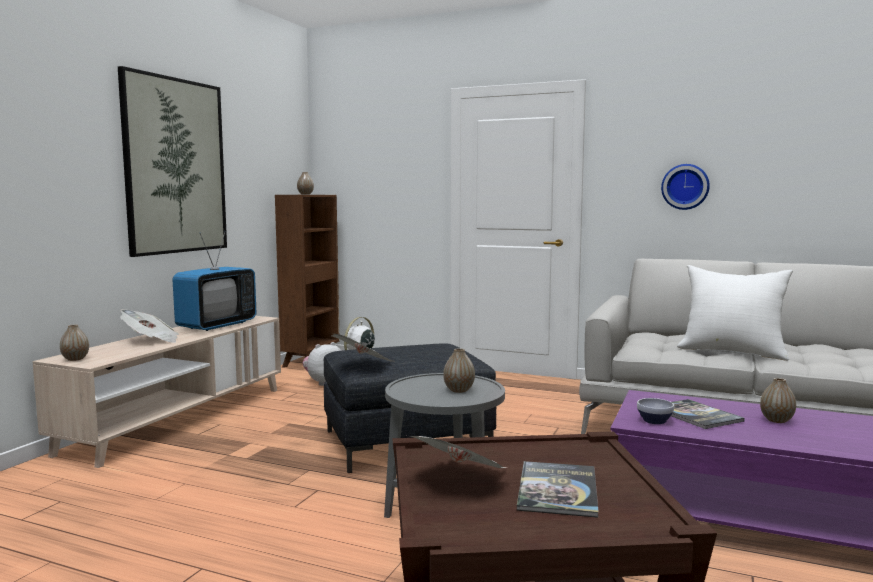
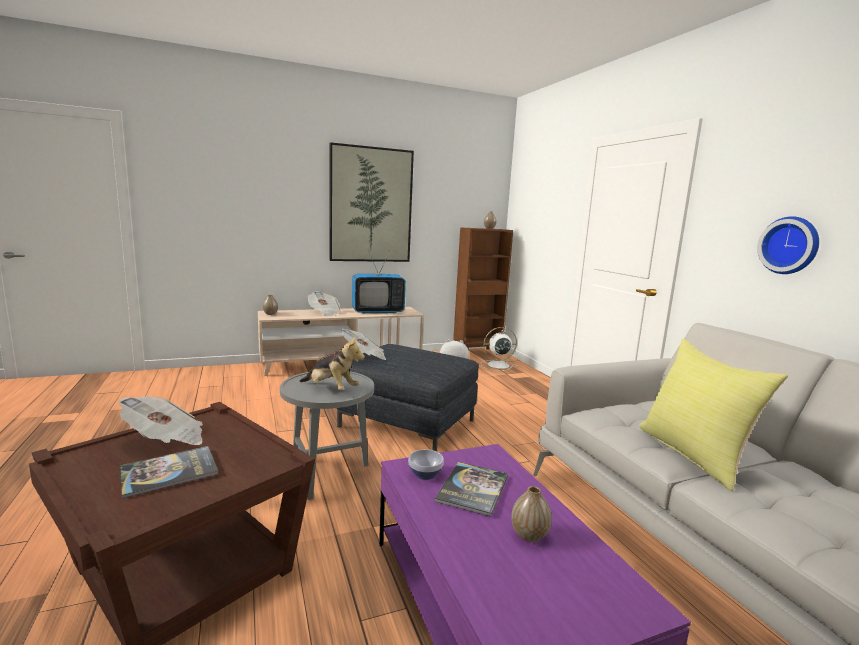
camera: 45 degrees right, 5 degrees up
vase [443,348,475,393] -> plush toy [299,336,365,390]
white pillow [677,265,793,361] -> yellow pillow [639,339,788,491]

